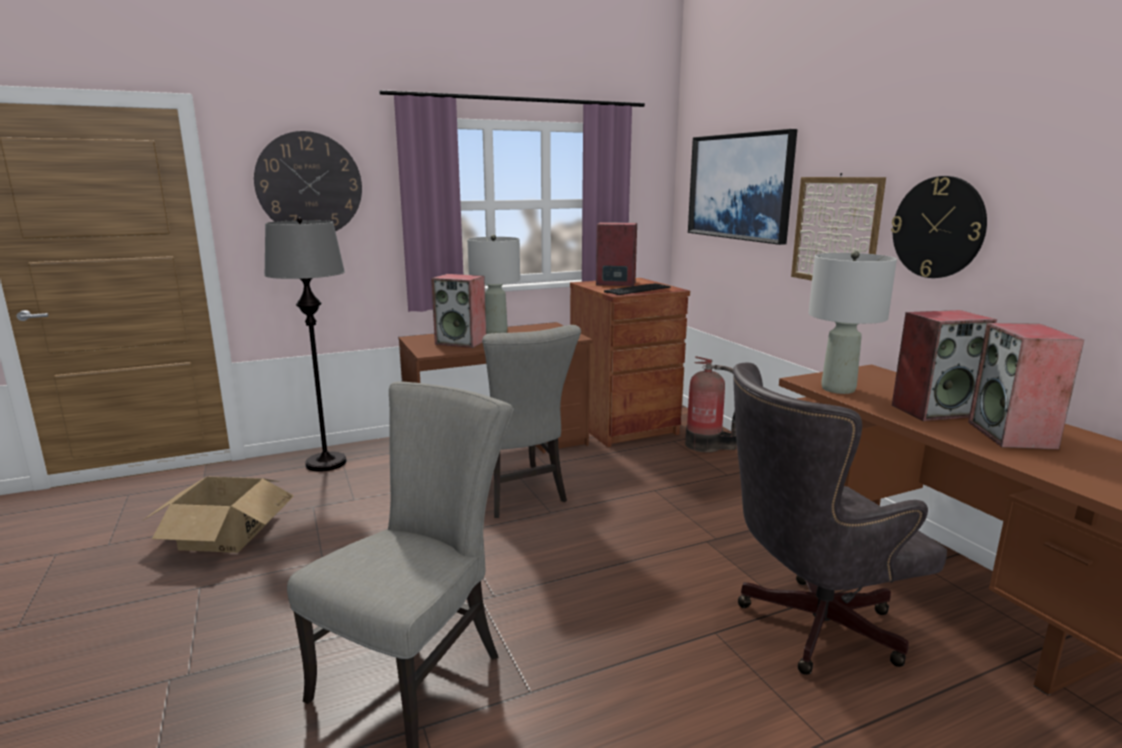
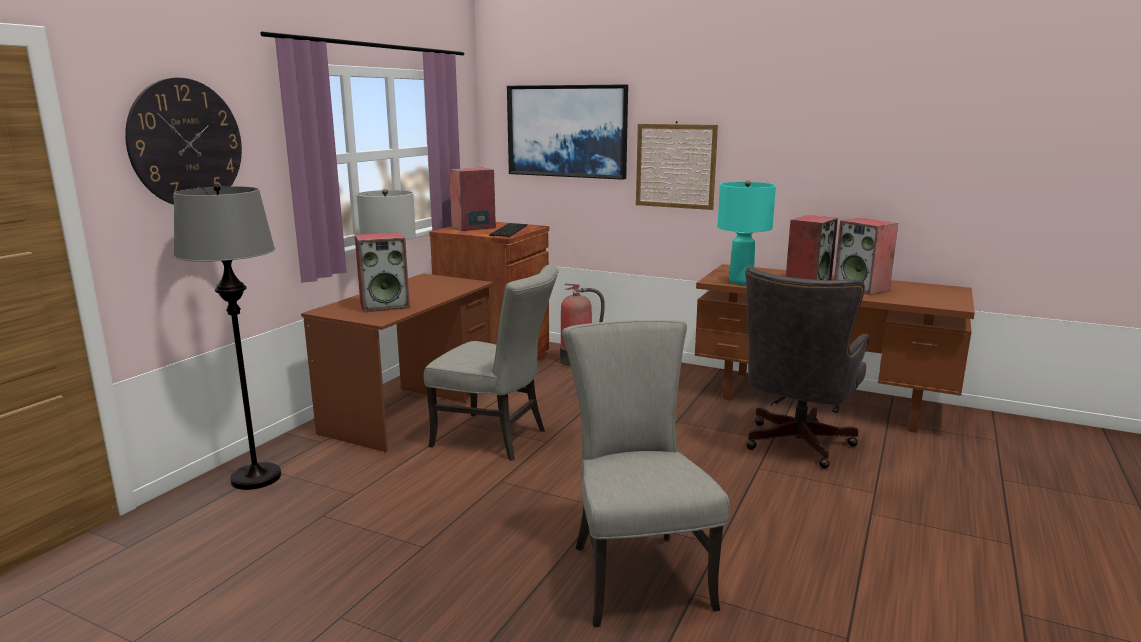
camera: 40 degrees left, 0 degrees up
cardboard box [142,477,294,553] -> none
grey table lamp [808,251,897,394] -> turquoise table lamp [718,180,776,285]
wall clock [891,176,987,278] -> none

